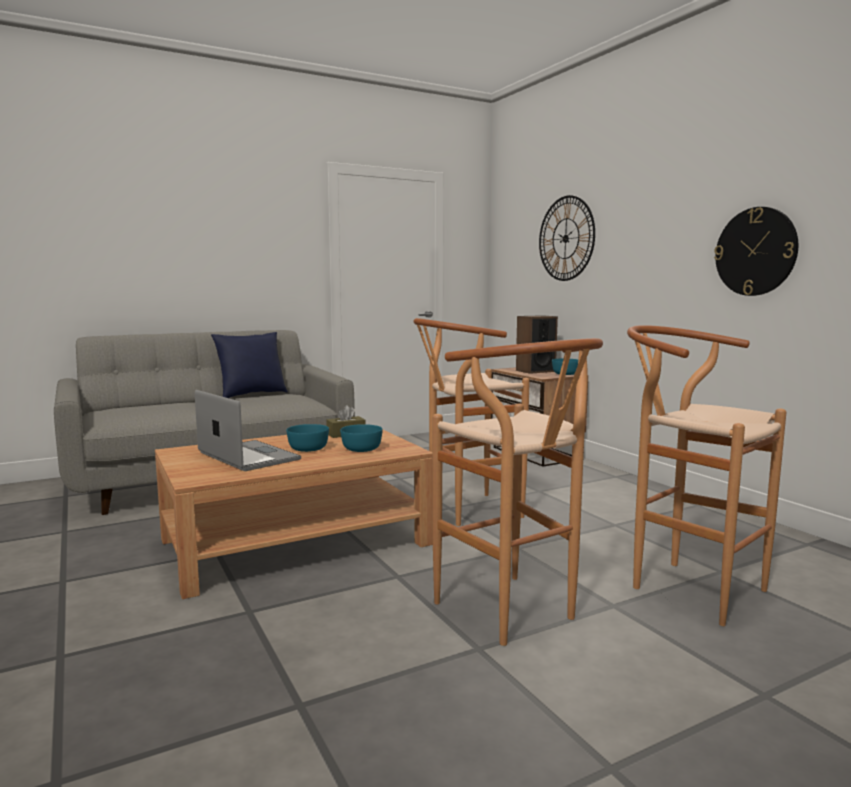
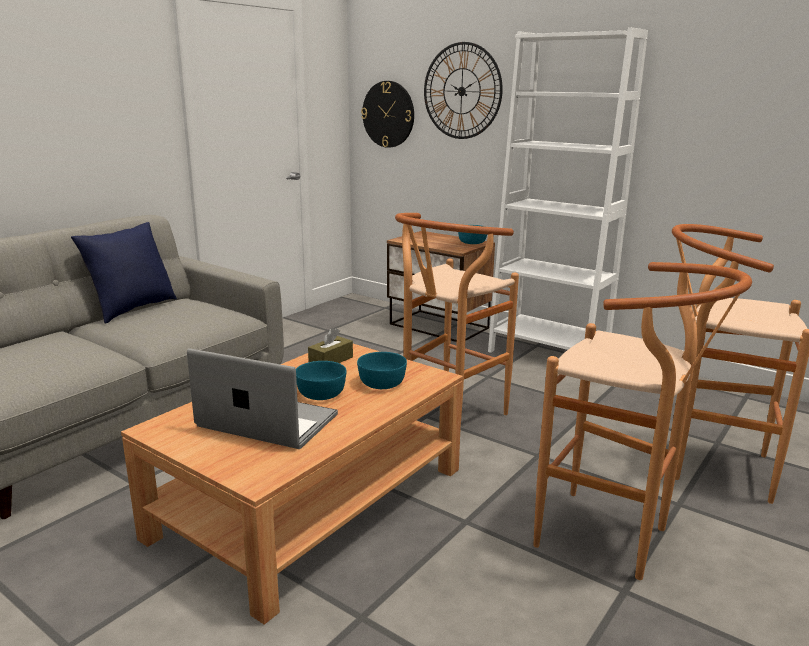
camera: 25 degrees left, 10 degrees up
speaker [516,315,558,374] -> none
wall clock [714,207,798,296] -> wall clock moved to [361,81,414,148]
none -> white bookcase [488,27,648,353]

